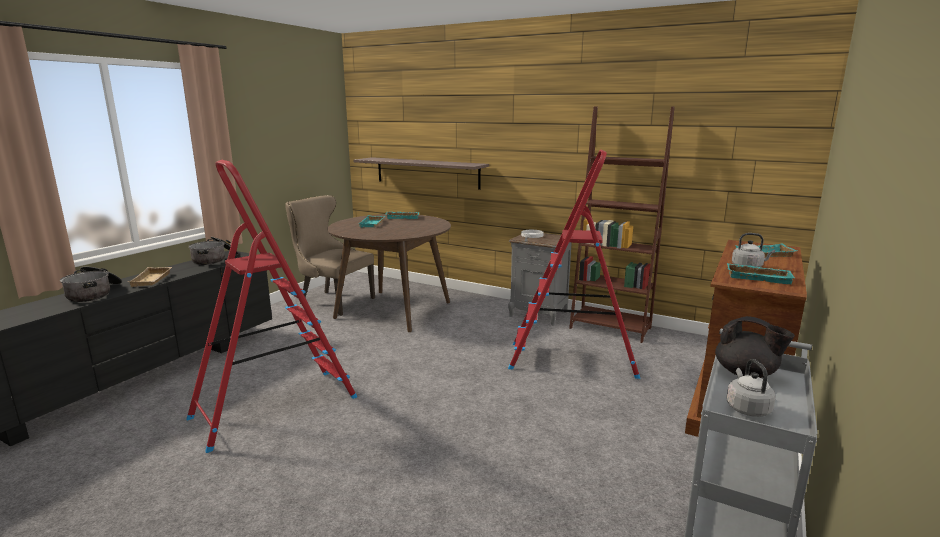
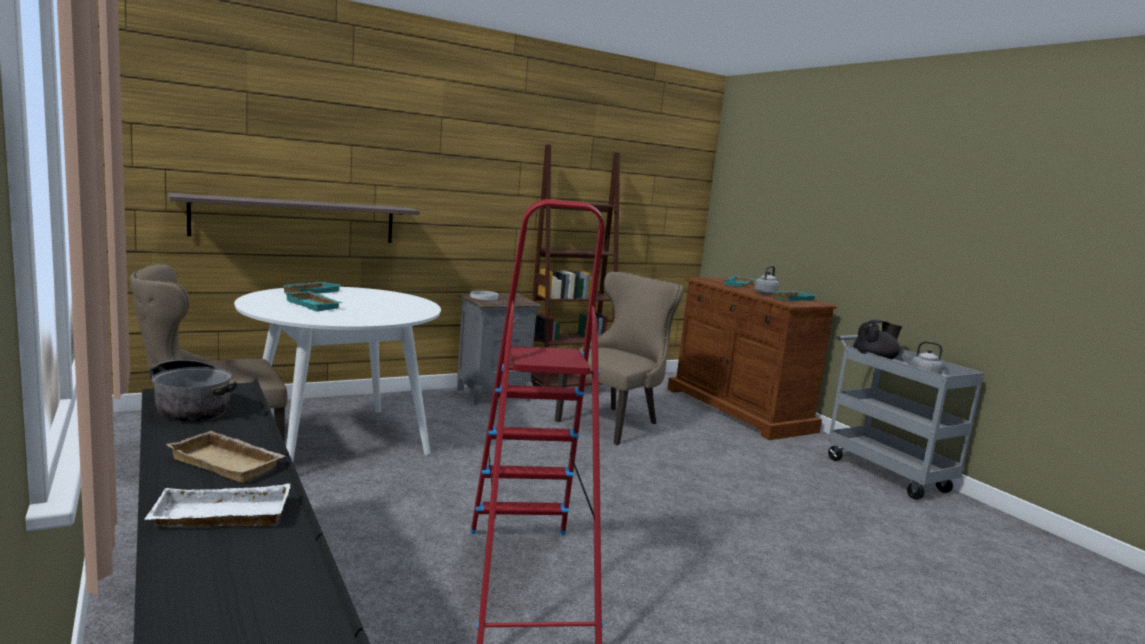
camera: 60 degrees left, 5 degrees down
cooking pot [60,266,122,302] -> white tray [145,484,291,527]
brown dining table [327,214,451,332] -> white dining table [234,287,441,462]
red step ladder [508,150,640,379] -> beige chair [555,272,683,445]

